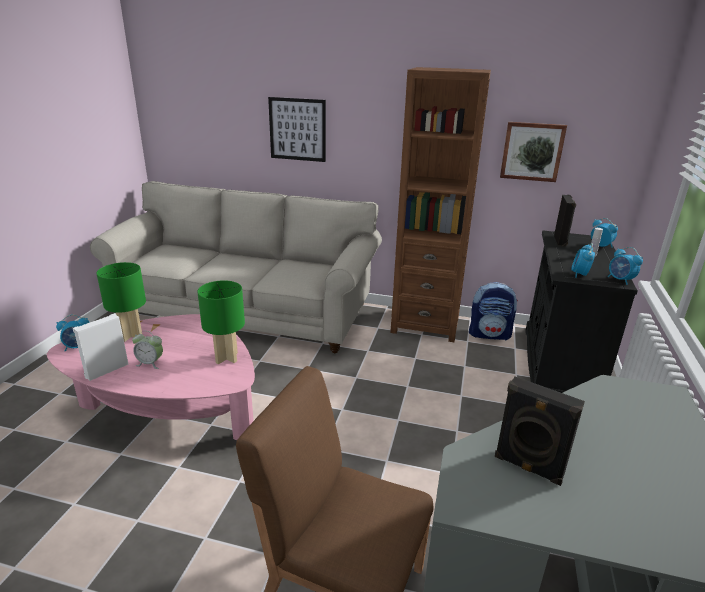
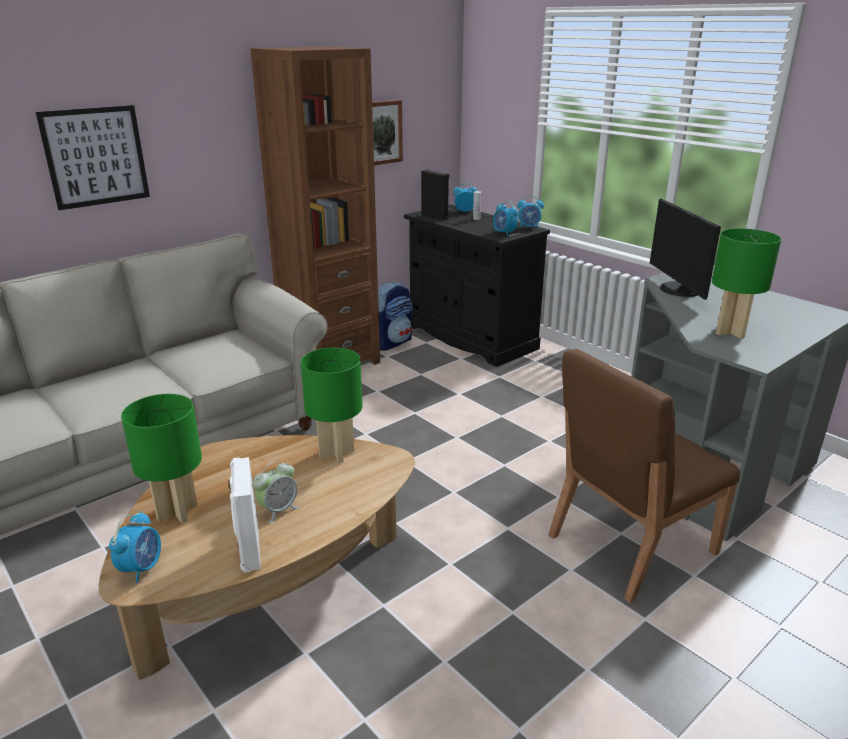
camera: 55 degrees left, 0 degrees up
pink coffee table [47,314,255,440] -> brown coffee table [99,435,415,680]
black speaker [495,377,585,486] -> green table lamp [712,228,782,339]
none -> monitor [650,198,721,300]

